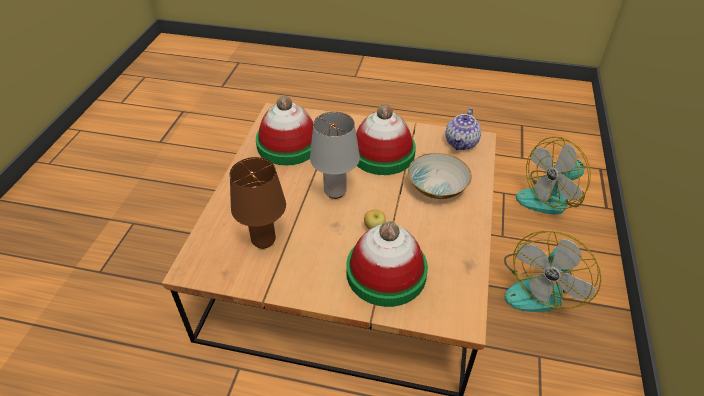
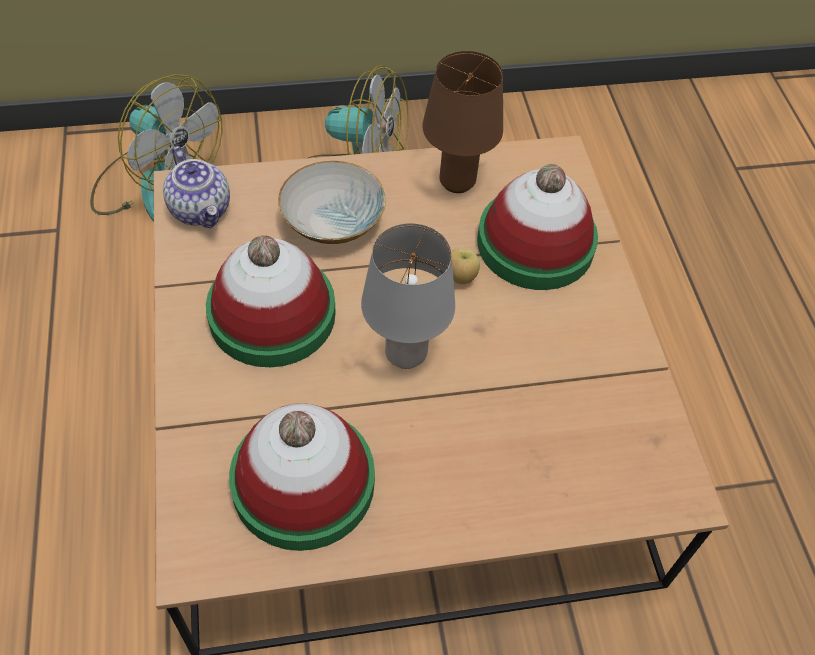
camera: 115 degrees left, 10 degrees up
brown table lamp [230,157,286,249] -> brown table lamp moved to [422,51,503,193]
teapot [446,108,481,150] -> teapot turned 60 degrees clockwise [163,146,230,228]

